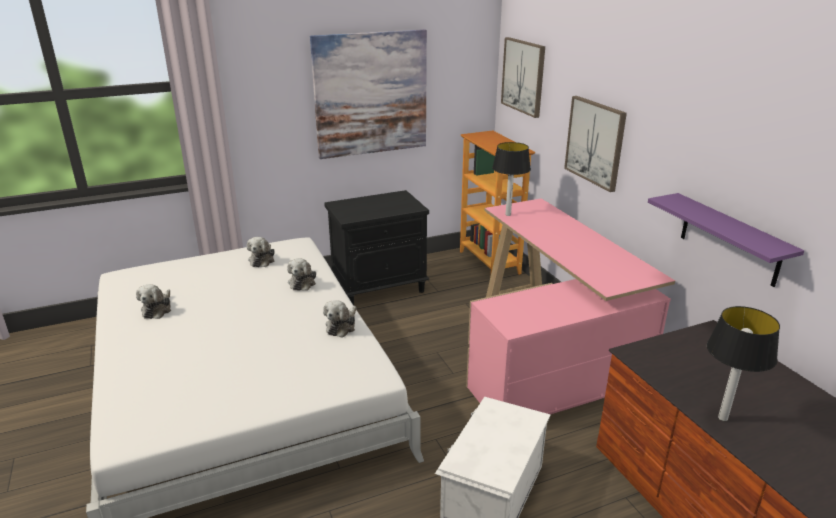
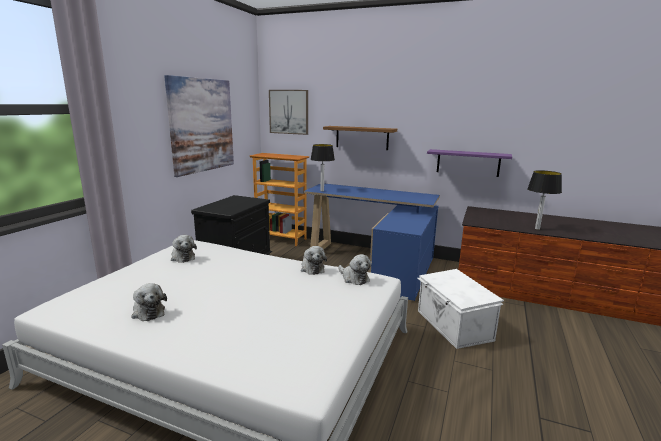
camera: 45 degrees left, 10 degrees down
plush toy [287,258,316,291] -> plush toy moved to [339,254,371,285]
pink desk [466,198,675,415] -> blue desk [304,184,440,301]
picture [564,96,627,192] -> shelf [323,126,397,150]

